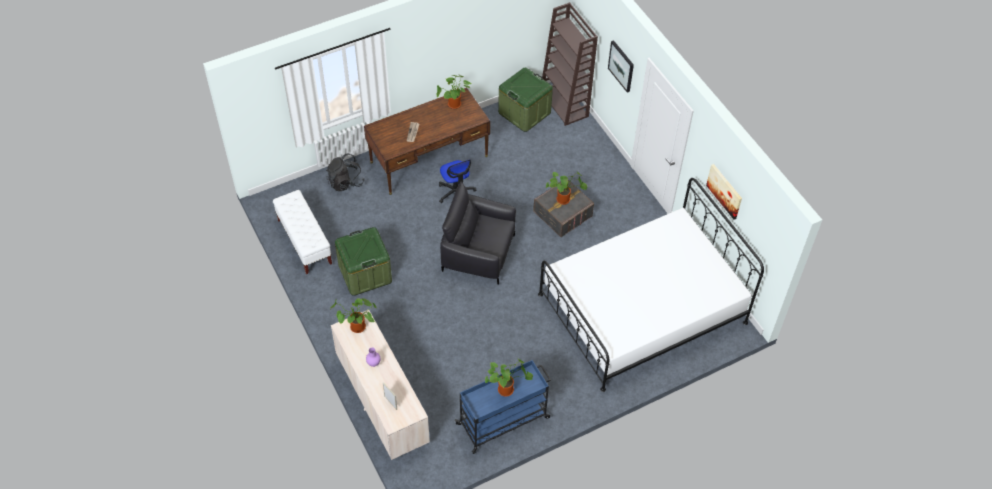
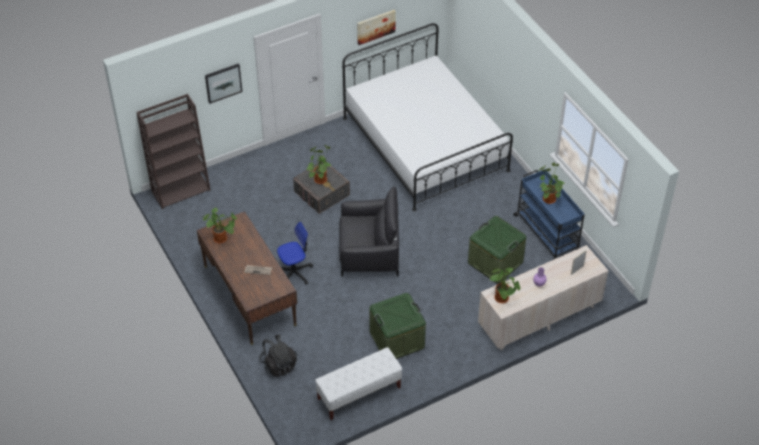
camera: 90 degrees left, 5 degrees down
black armchair [440,182,516,285] -> black armchair turned 105 degrees counterclockwise [339,186,399,277]
green storage box [498,68,553,132] -> green storage box moved to [468,216,526,283]

